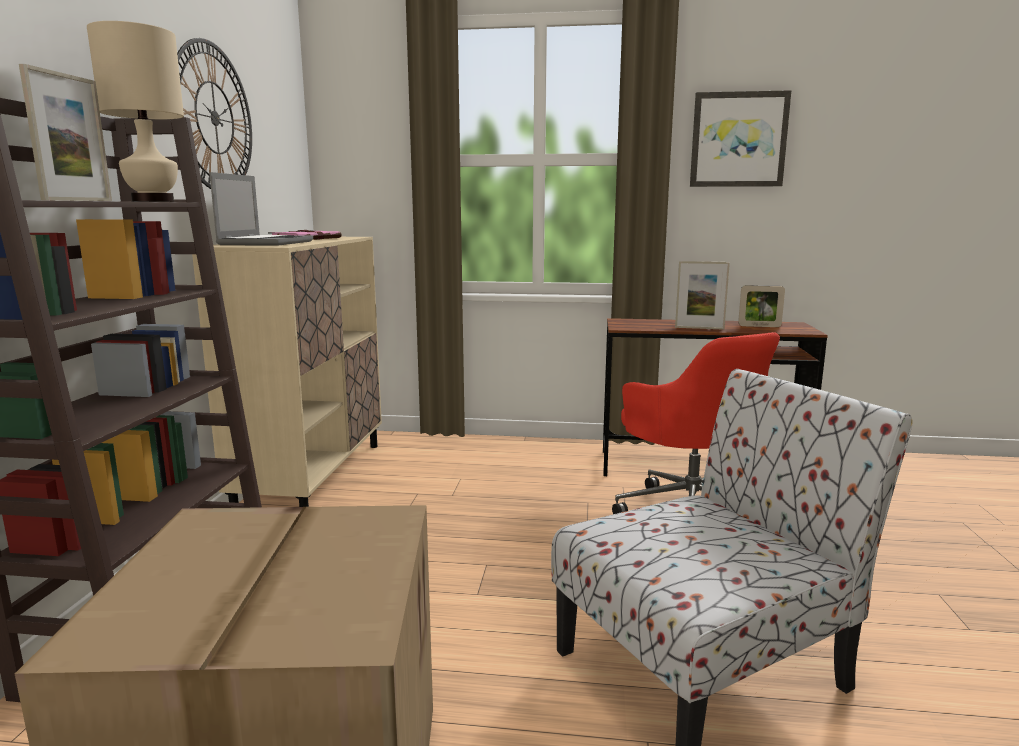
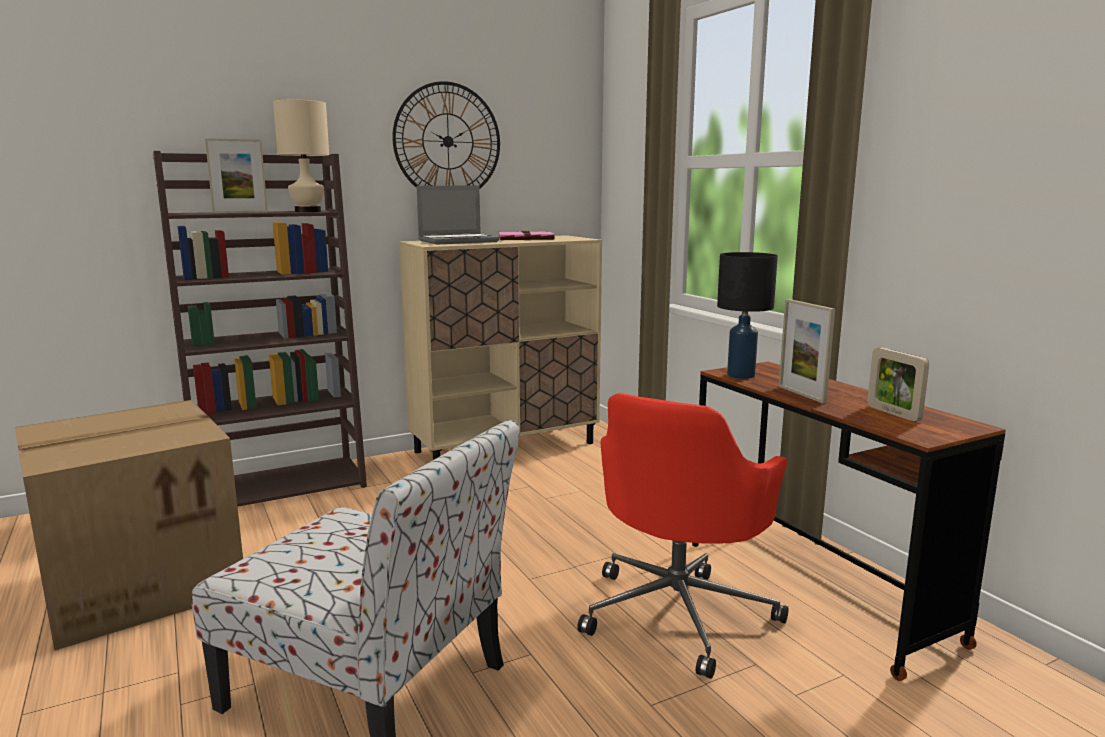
camera: 55 degrees right, 0 degrees up
picture [690,90,791,187] -> none
none -> black table lamp [717,252,778,379]

